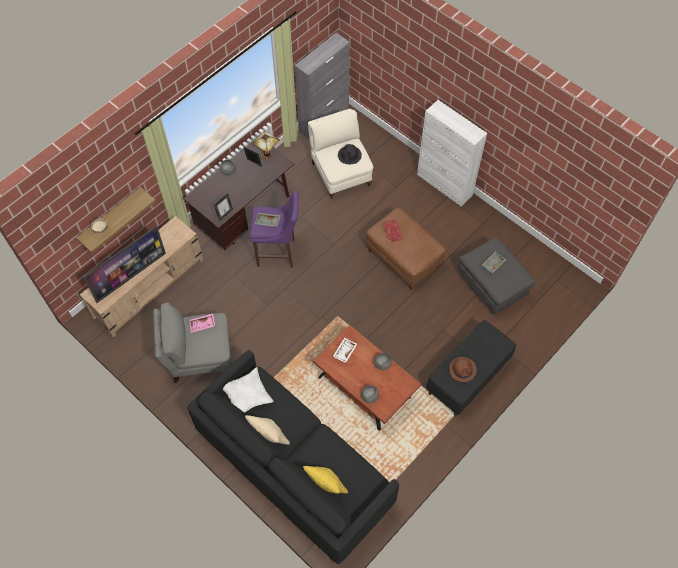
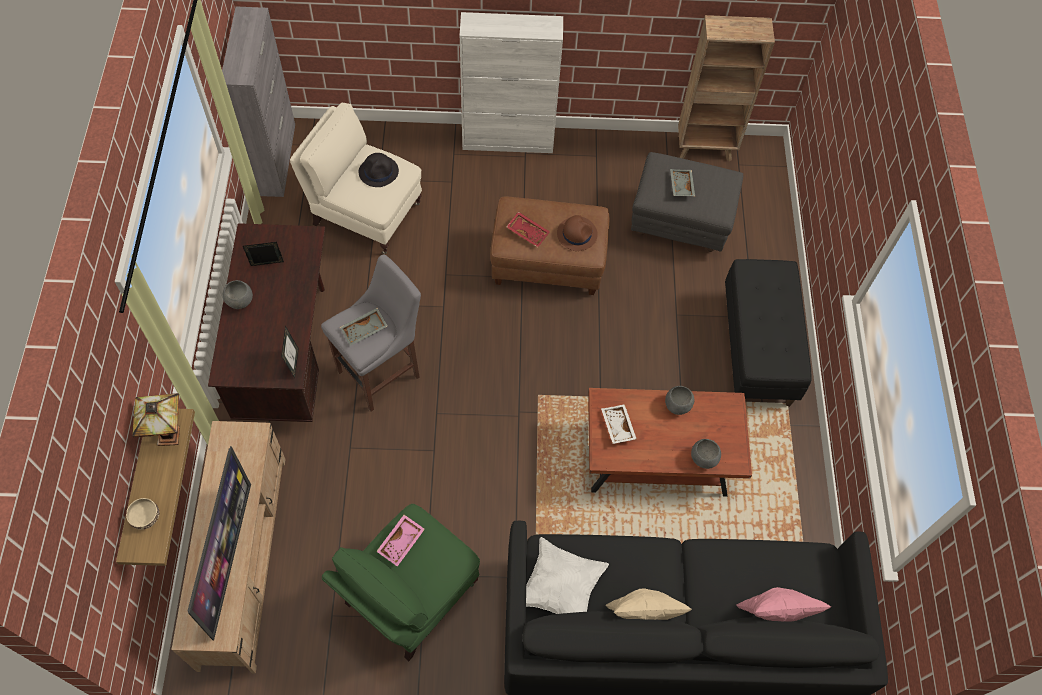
camera: 45 degrees left, 0 degrees up
grey armchair [153,302,231,383] -> green armchair [322,504,480,661]
purple stool [250,191,299,268] -> grey stool [321,254,421,411]
table lamp [252,131,280,161] -> table lamp moved to [132,393,180,446]
yellow pillow [303,466,348,494] -> pink pillow [736,587,832,622]
brown hat [449,357,477,382] -> brown hat moved to [557,215,598,251]
none -> brown bookcase [678,15,775,162]

